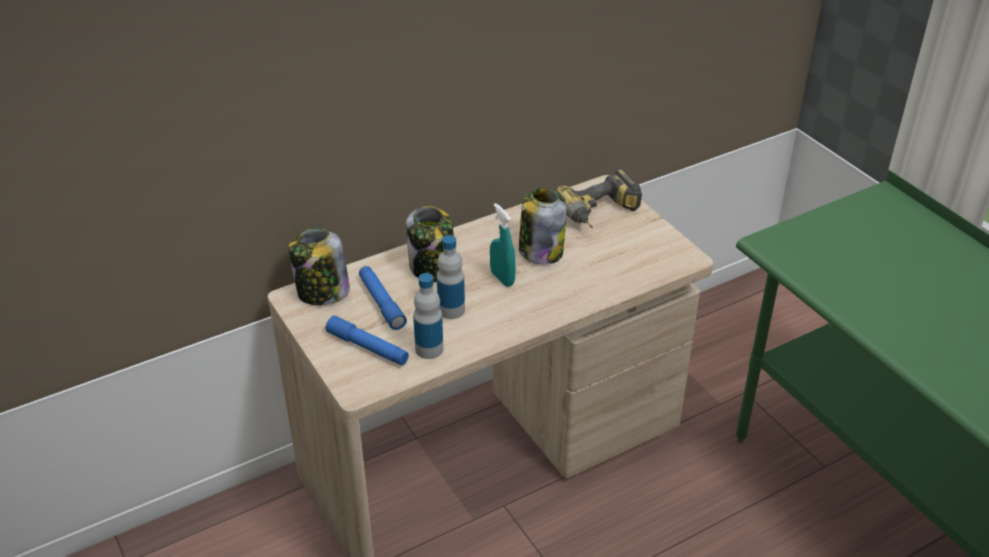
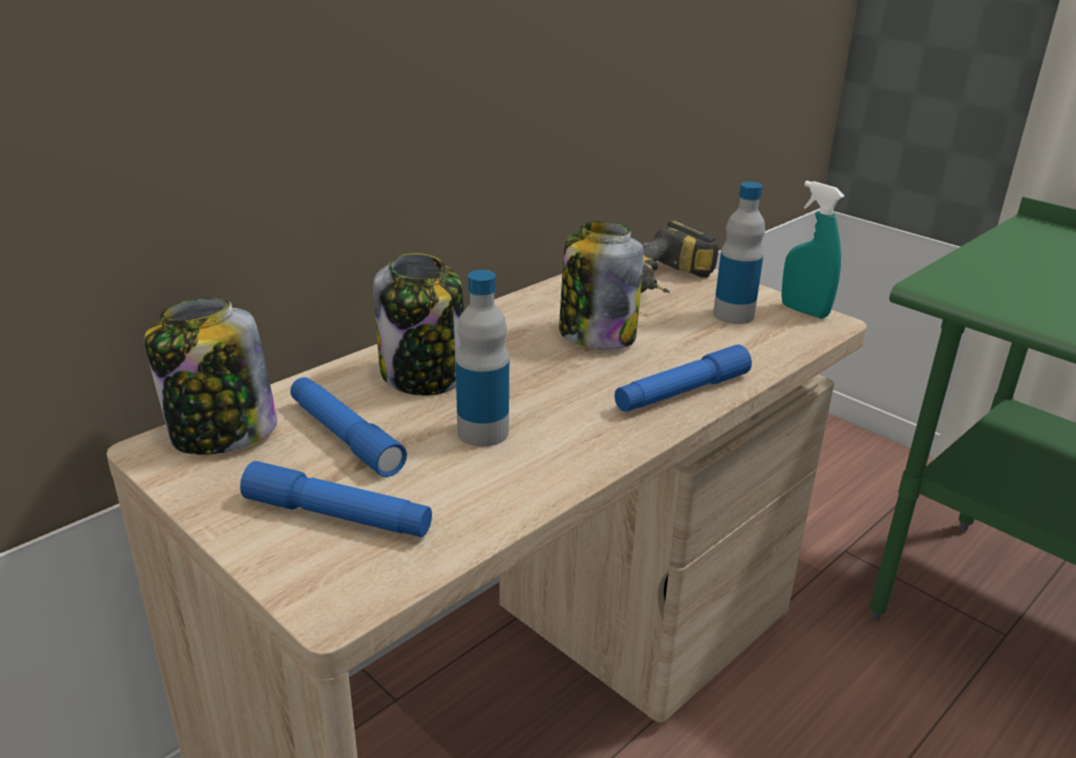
camera: 15 degrees left, 10 degrees down
bottle [413,273,443,359] -> bottle moved to [713,182,765,324]
turquoise spray bottle [490,203,516,287] -> turquoise spray bottle moved to [781,181,845,319]
none -> blue flashlight [615,345,752,412]

